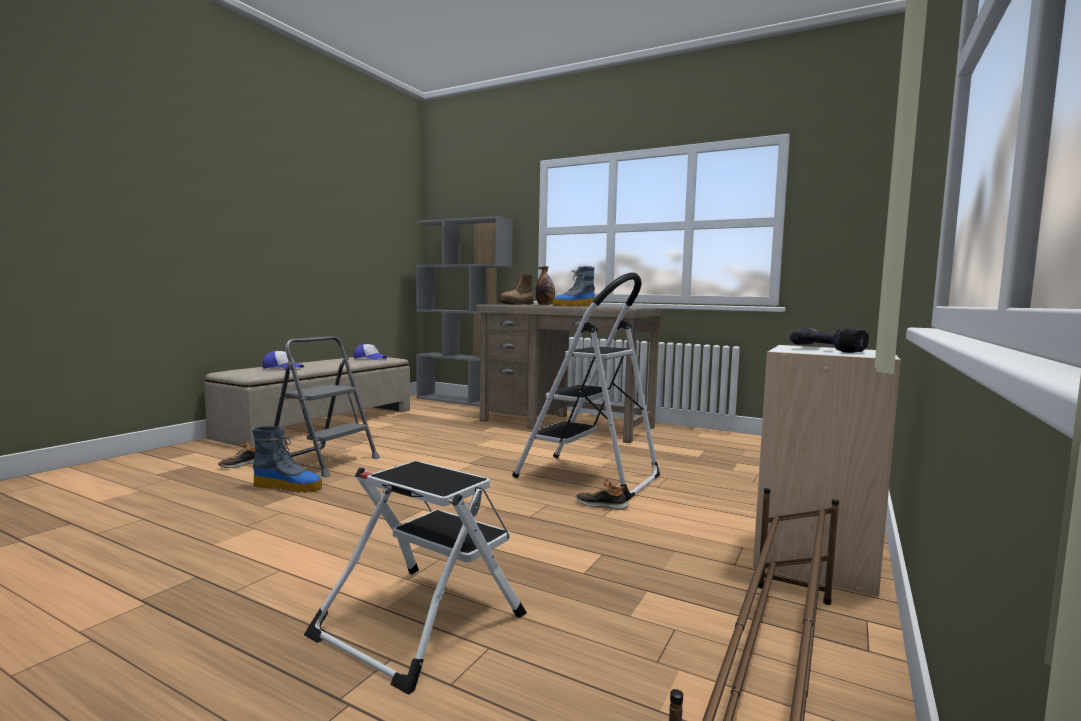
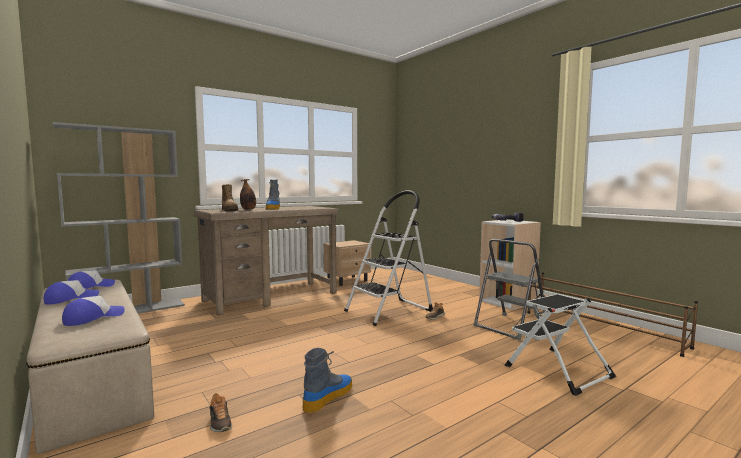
camera: 65 degrees left, 0 degrees up
grey step ladder [274,336,380,477] -> grey step ladder moved to [474,239,548,340]
none -> cap [44,280,99,304]
none -> beige nightstand [323,240,371,286]

